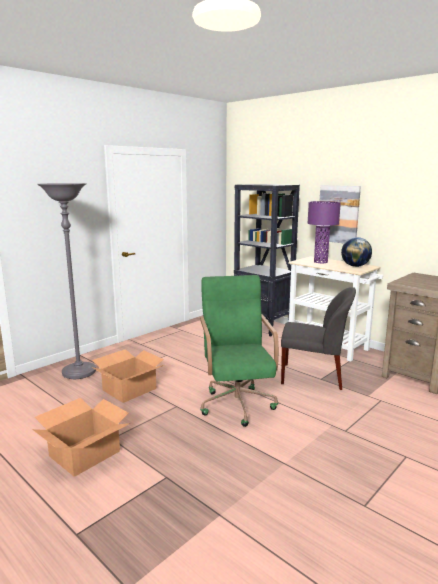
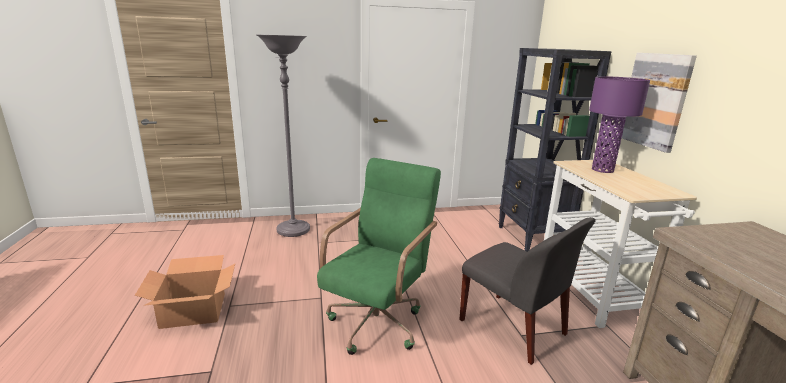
camera: 35 degrees right, 5 degrees up
cardboard box [92,349,164,403] -> none
globe [341,237,372,267] -> none

